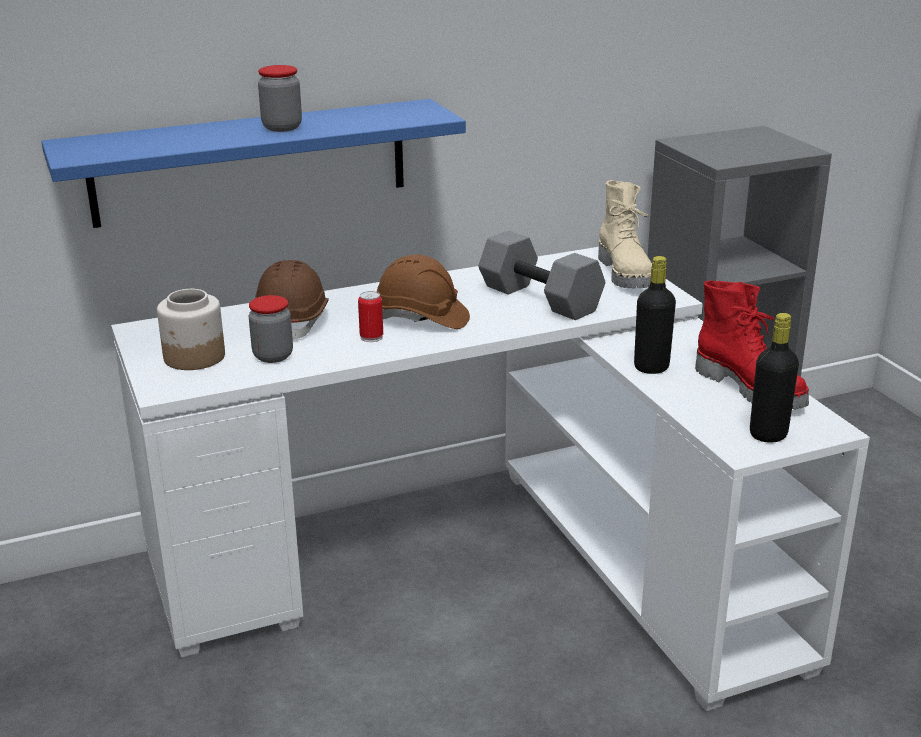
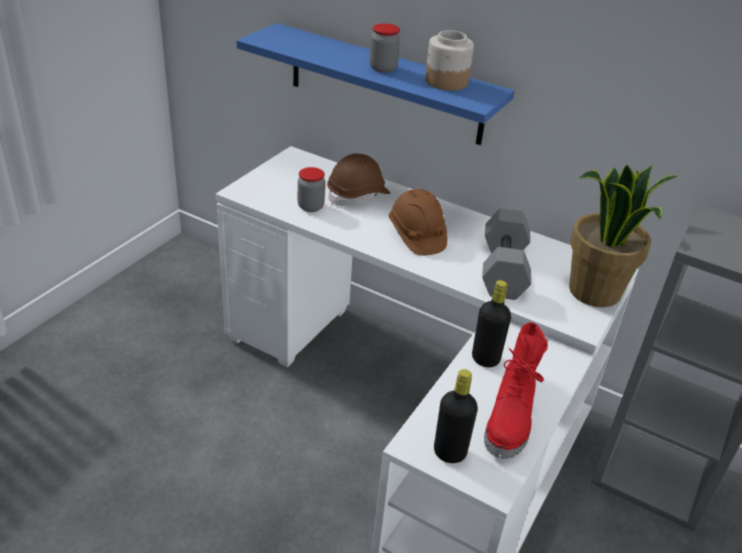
camera: 50 degrees right, 10 degrees up
jar [157,289,225,370] -> jar moved to [425,30,474,91]
can [358,291,383,342] -> none
beige boot [598,180,652,288] -> potted plant [569,165,677,307]

